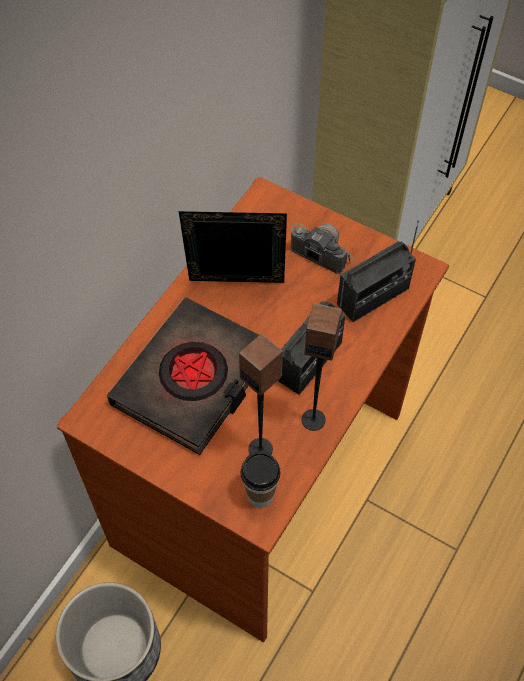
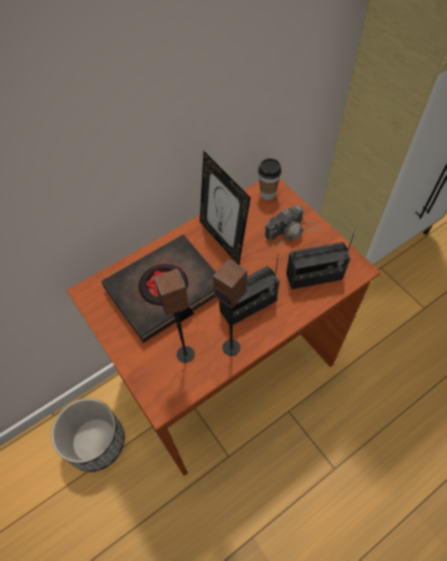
camera: 25 degrees right, 0 degrees up
picture frame [179,211,287,283] -> picture frame turned 150 degrees counterclockwise [200,151,251,265]
cup [240,451,281,508] -> cup moved to [258,158,282,200]
camera [290,223,353,273] -> camera turned 90 degrees clockwise [265,205,318,248]

